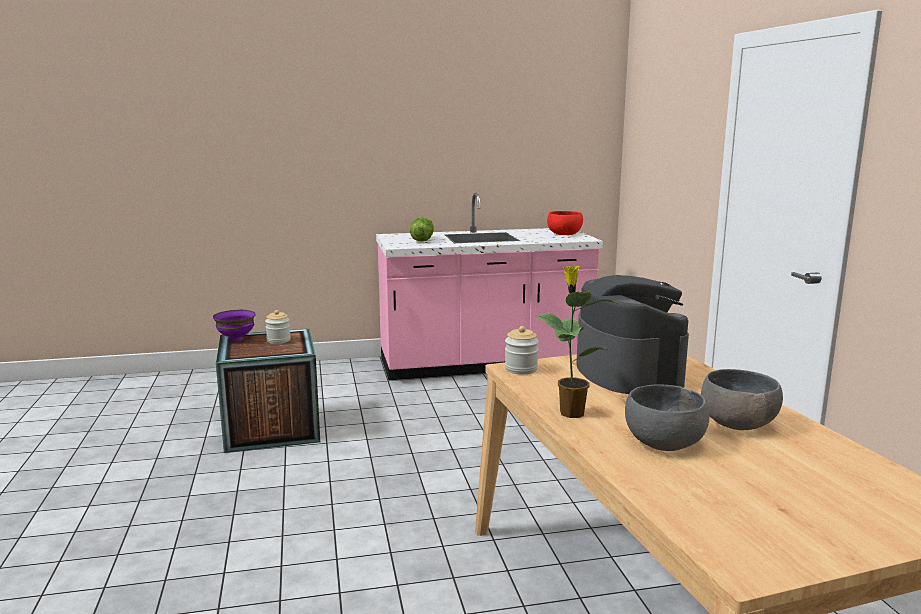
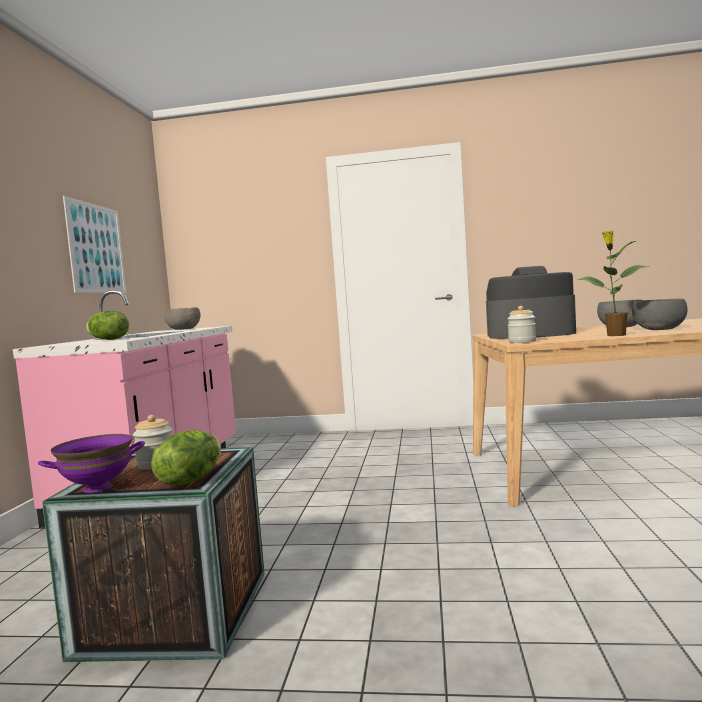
camera: 70 degrees left, 10 degrees down
red bowl [547,211,583,235] -> grey bowl [164,307,200,330]
none -> picture [63,196,127,293]
none -> lettuce [151,430,221,485]

